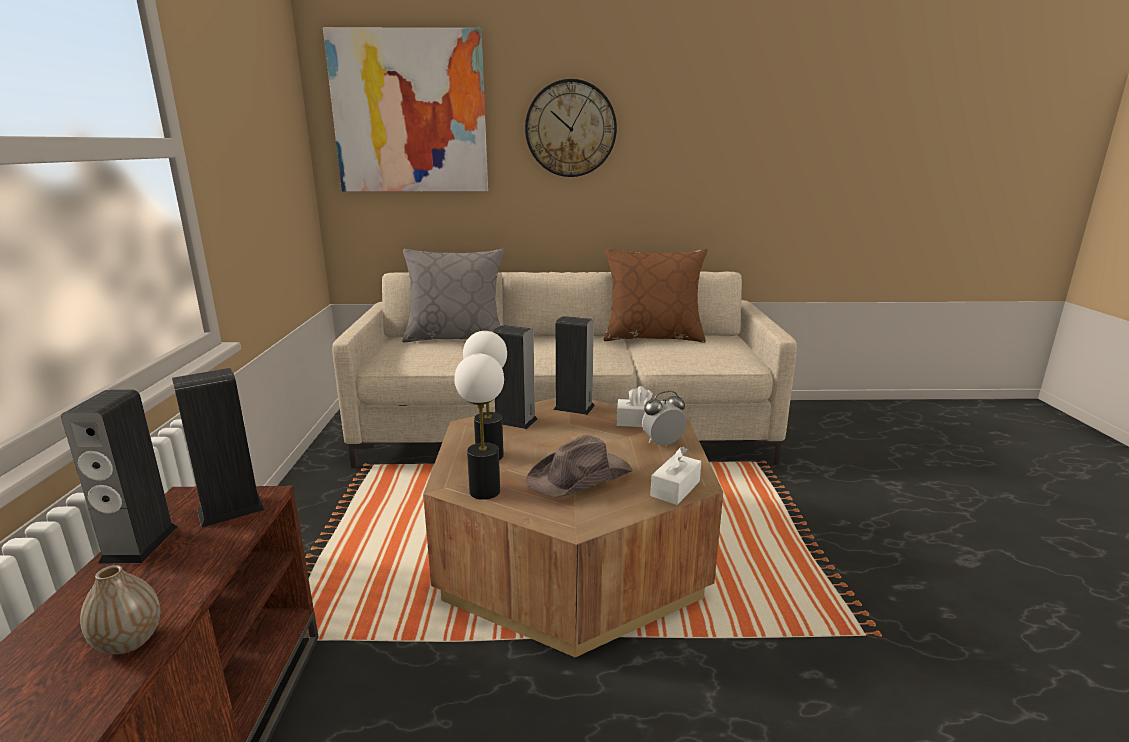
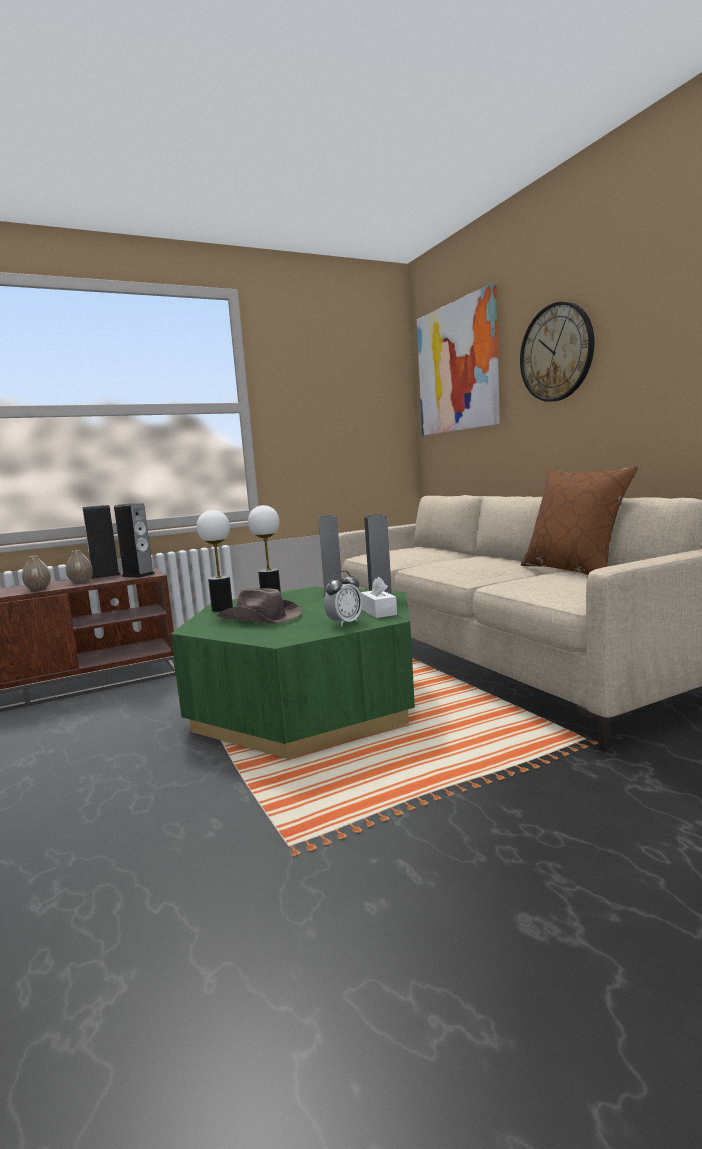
camera: 65 degrees right, 10 degrees down
grey pillow [402,249,505,343] -> none
brown coffee table [423,398,723,657] -> green coffee table [171,586,415,759]
alarm clock [642,391,687,446] -> alarm clock turned 90 degrees clockwise [324,571,362,627]
white tissue box [650,447,701,505] -> none
none -> vase [66,550,93,584]

